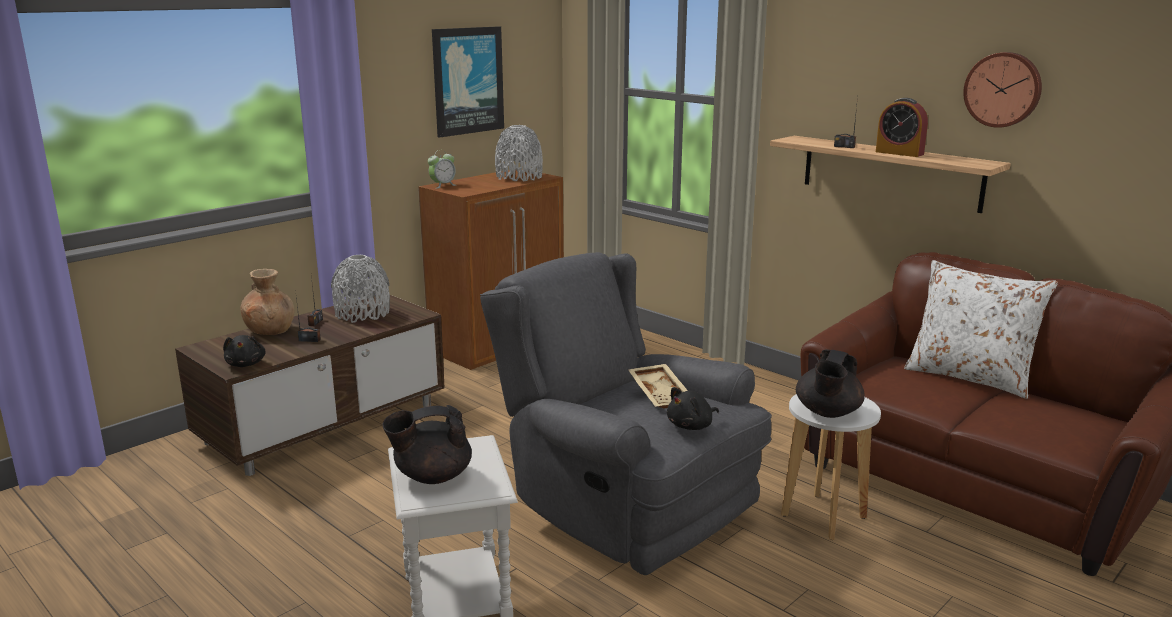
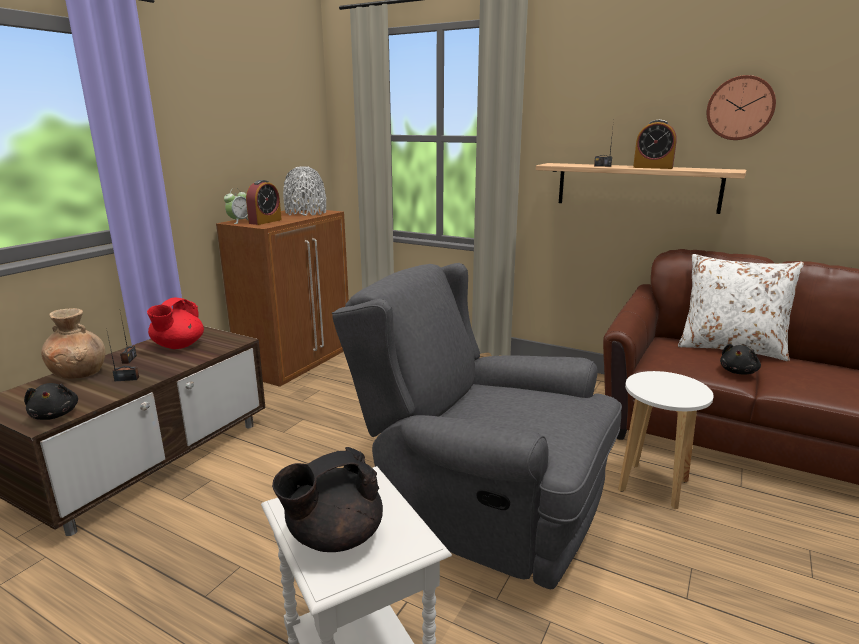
camera: 15 degrees left, 0 degrees up
grey vase [331,255,390,323] -> red teapot [147,298,204,349]
picture [432,26,504,138] -> none
beige tray [628,364,688,409] -> none
black plush toy [667,387,719,430] -> black plush toy moved to [720,343,761,375]
black teapot [796,349,865,418] -> none
none -> alarm clock [246,180,282,225]

